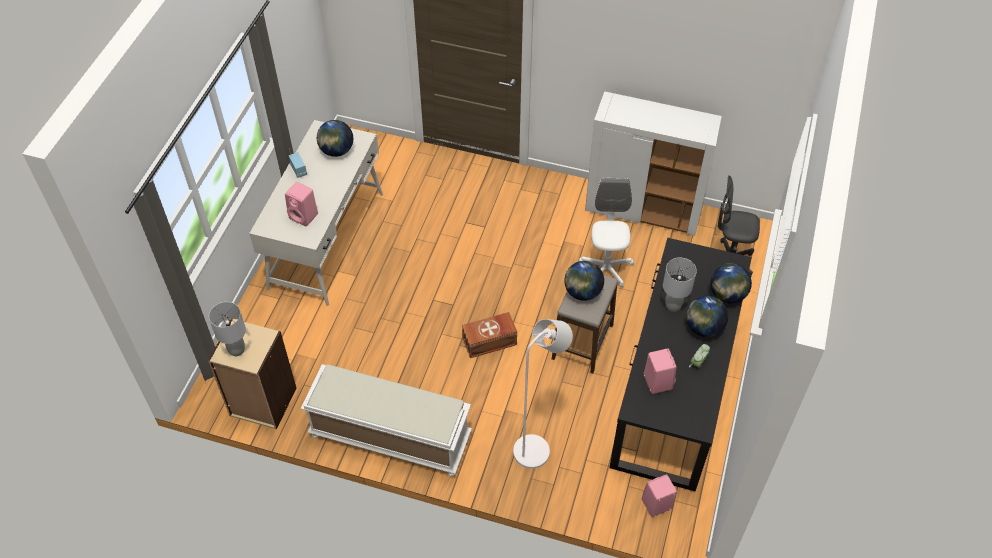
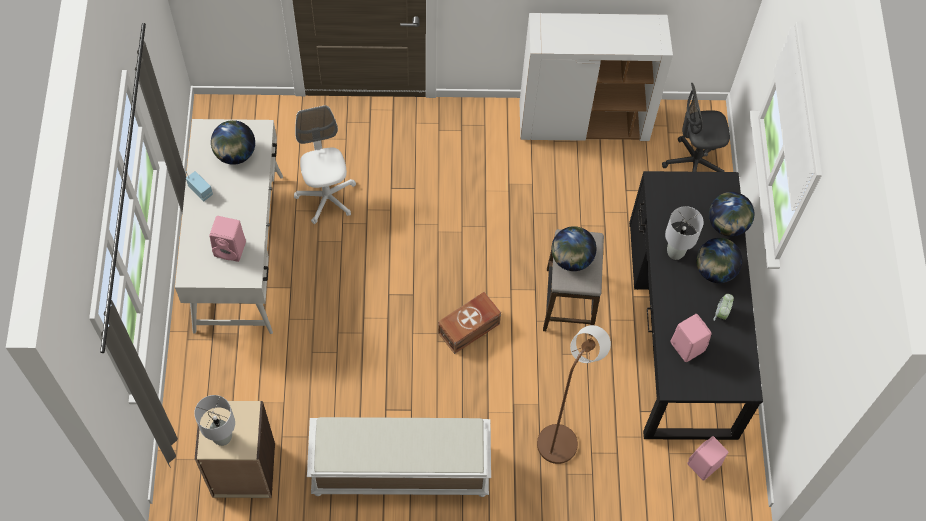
camera: 20 degrees left, 10 degrees up
white floor lamp [513,319,573,469] -> brown floor lamp [537,325,611,464]
white office chair [579,178,634,287] -> white office chair moved to [294,105,356,224]

